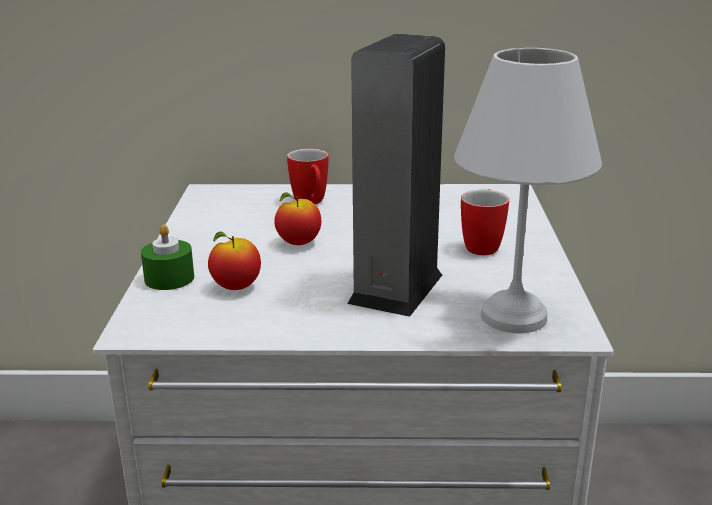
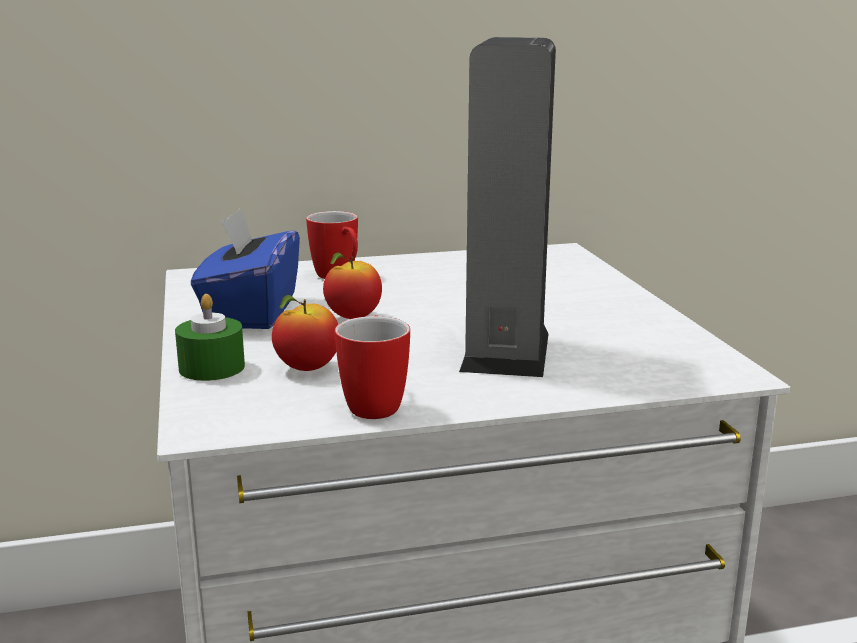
camera: 15 degrees left, 5 degrees down
white table lamp [454,48,602,333] -> none
mug [461,189,509,255] -> mug moved to [335,315,410,419]
none -> blue tissue box [191,208,300,329]

